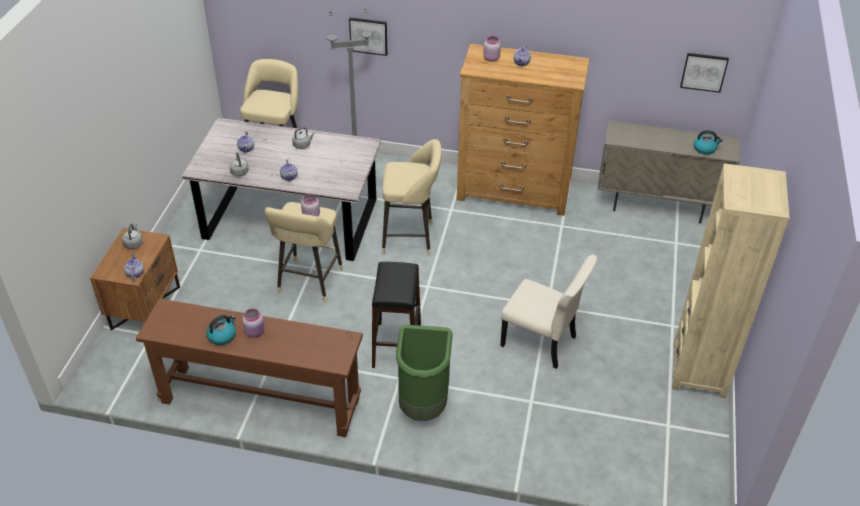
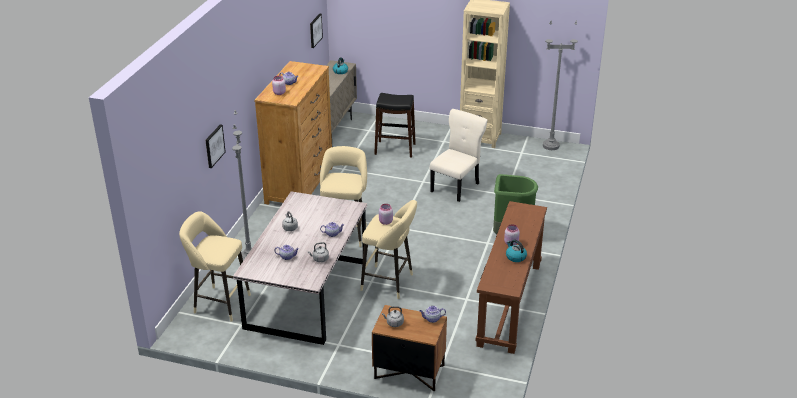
camera: 85 degrees left, 10 degrees down
black stool [372,262,421,368] -> black stool moved to [374,93,416,158]
none -> grey floor lamp [543,21,578,150]

